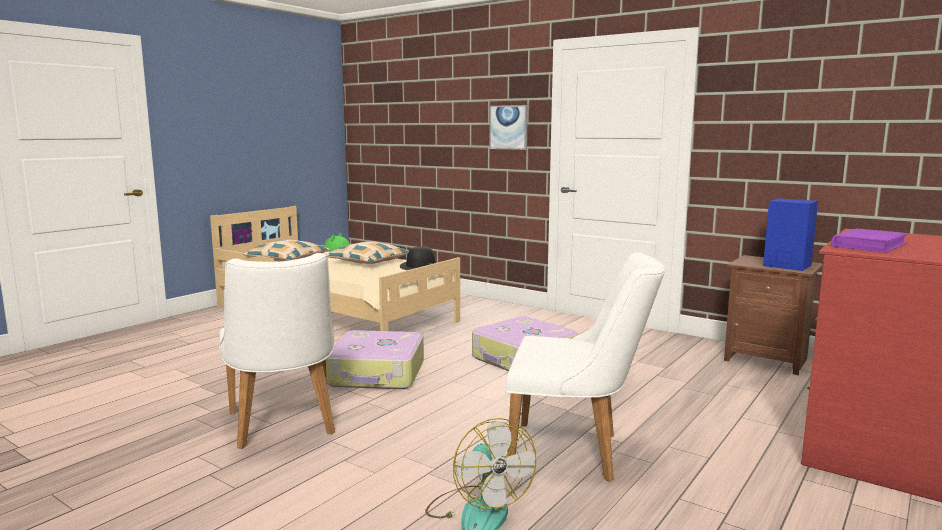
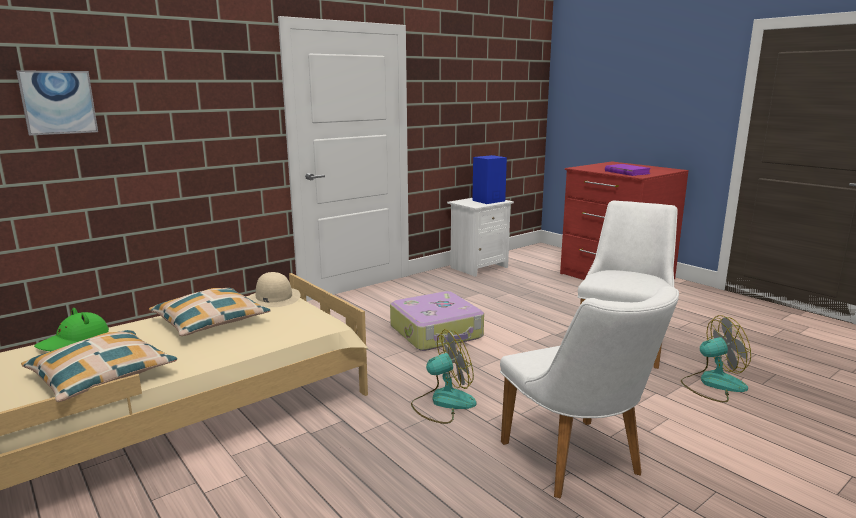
camera: 75 degrees left, 5 degrees up
white chair [219,253,335,449] -> white chair turned 75 degrees clockwise [500,286,679,499]
suitcase [326,330,424,389] -> fan [411,329,477,424]
black hat [400,246,435,270] -> beige hat [247,272,301,307]
picture [490,105,528,150] -> picture moved to [16,70,98,136]
brown nightstand [724,255,823,375] -> white nightstand [447,198,514,277]

